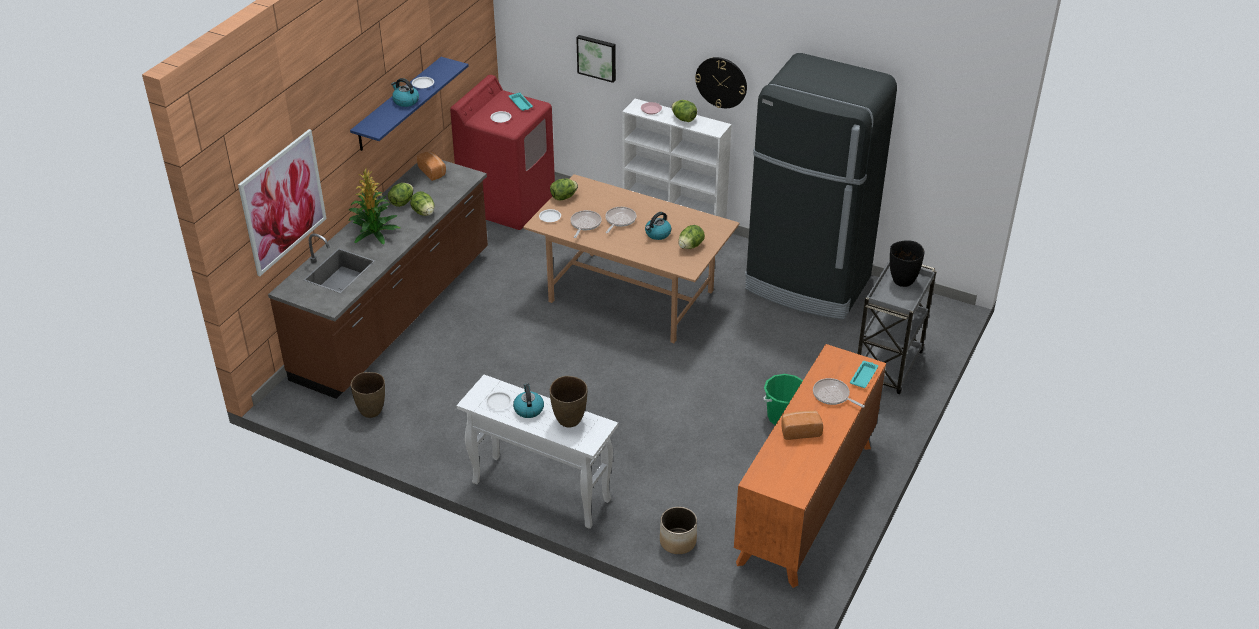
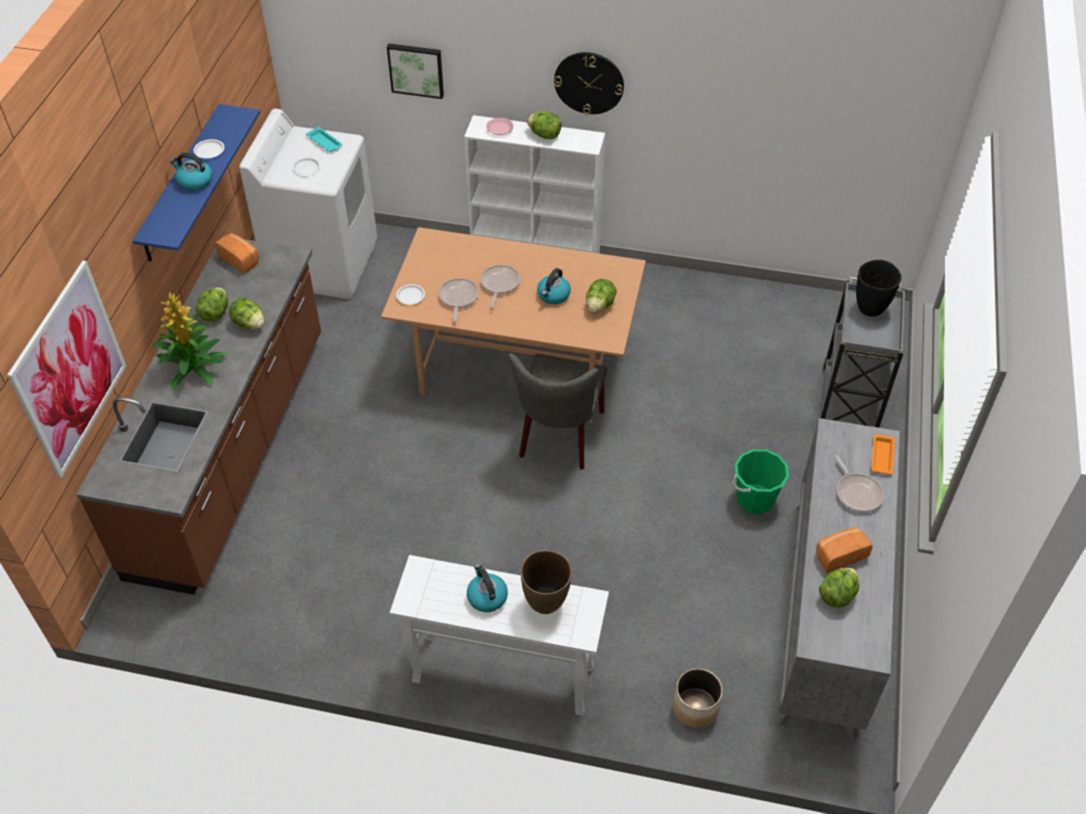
camera: 15 degrees left, 10 degrees up
brown vase [351,372,385,418] -> none
red washing machine [450,75,555,230] -> white washing machine [239,108,377,299]
white plate [486,392,512,410] -> none
lettuce [550,178,578,200] -> lettuce moved to [819,568,859,608]
orange dresser [734,344,886,588] -> grey dresser [774,418,900,741]
black fridge [745,53,897,320] -> none
frying pan [813,378,865,408] -> frying pan turned 135 degrees counterclockwise [835,455,884,512]
turquoise tray [850,361,878,388] -> orange tray [871,434,895,475]
none -> grey chair [509,353,607,470]

